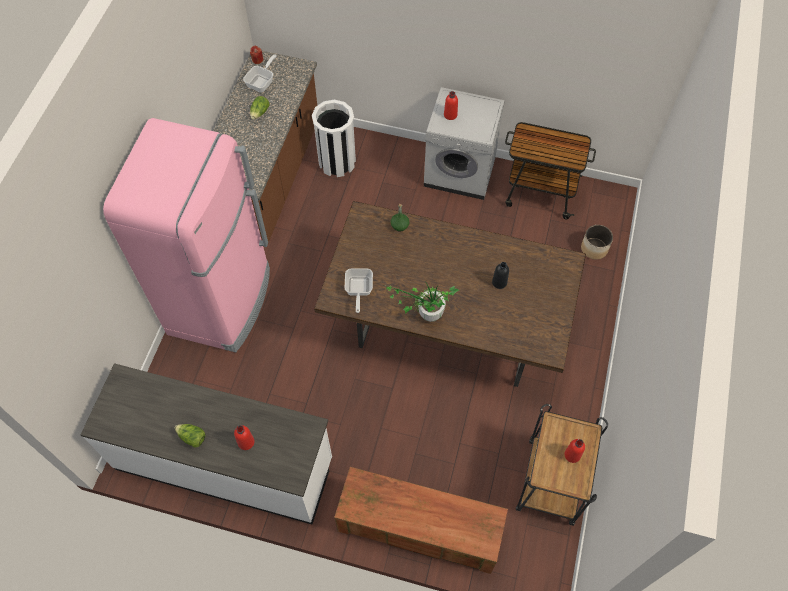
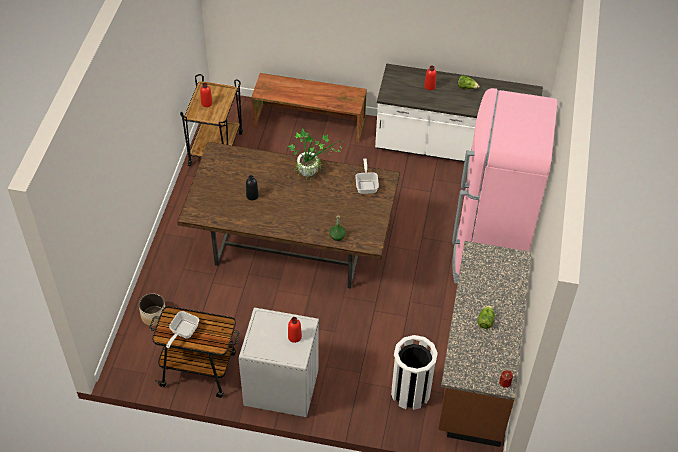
camera: 175 degrees right, 10 degrees down
frying pan [243,55,277,92] -> frying pan moved to [166,311,199,348]

